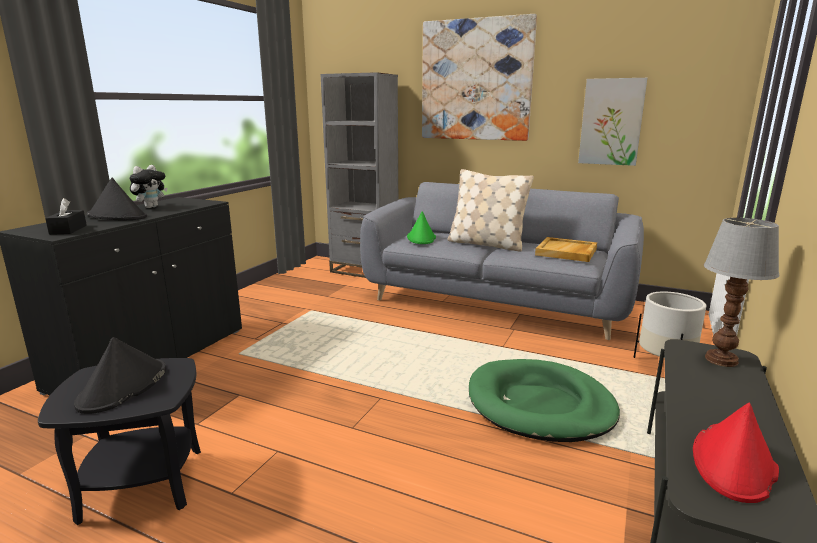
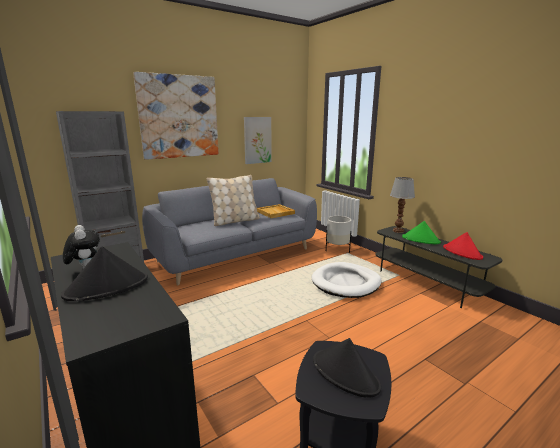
camera: 60 degrees left, 0 degrees up
black tissue box [45,198,87,235] -> none
green hat [407,211,436,244] -> green hat moved to [402,221,441,244]
green dog bed [469,359,620,442] -> white dog bed [311,262,382,298]

